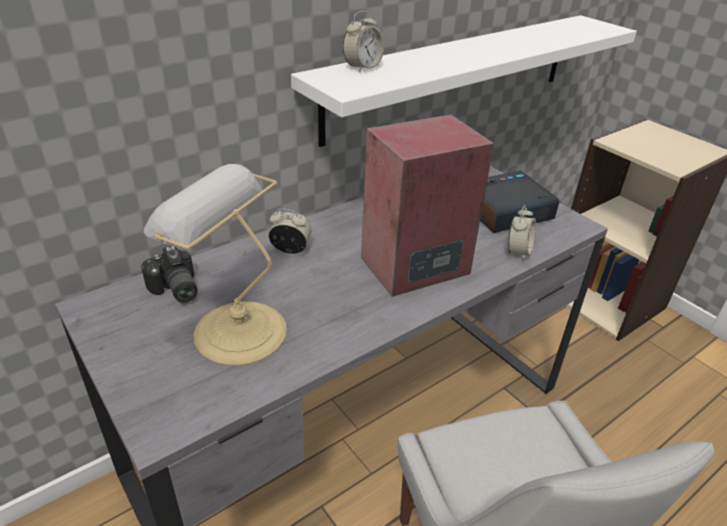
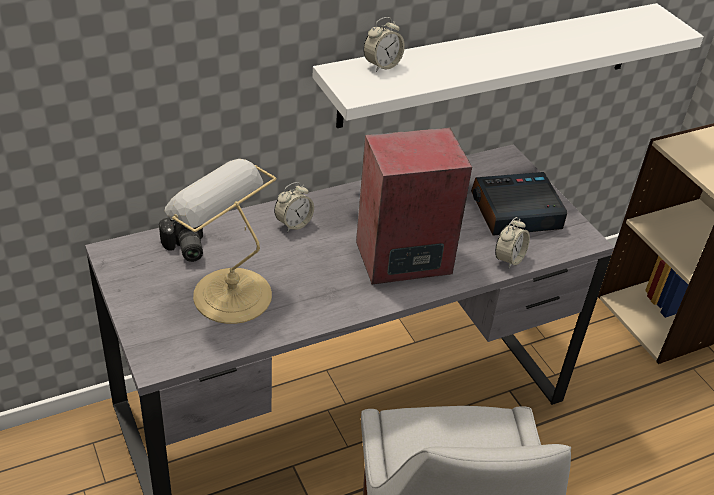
camera: 10 degrees right, 5 degrees up
alarm clock [269,209,312,254] -> alarm clock turned 120 degrees clockwise [274,182,314,232]

